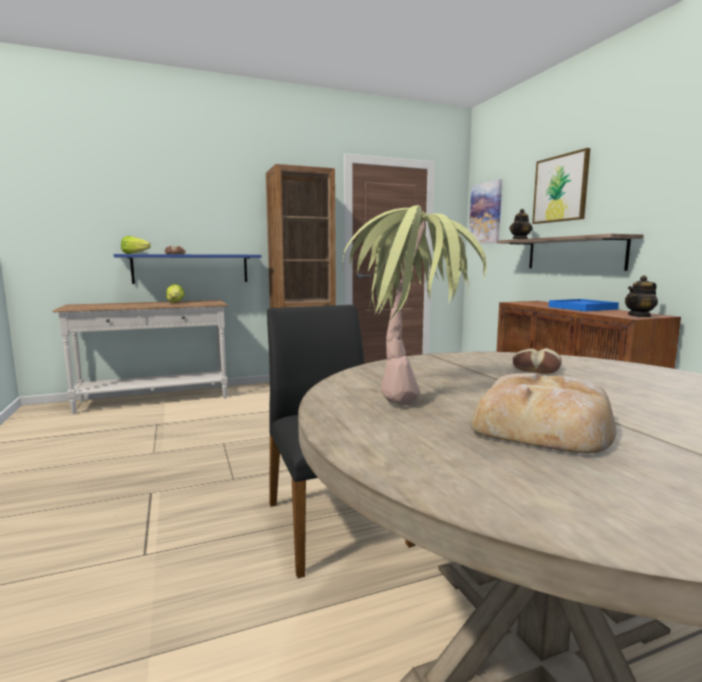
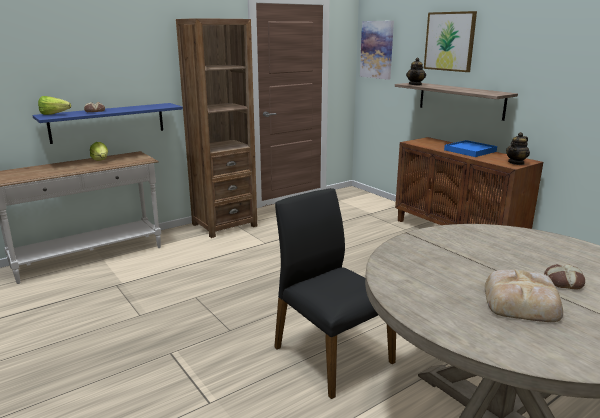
camera: 15 degrees left, 10 degrees up
potted plant [343,205,487,406] -> none
bread [513,348,562,374] -> bread moved to [544,264,585,290]

